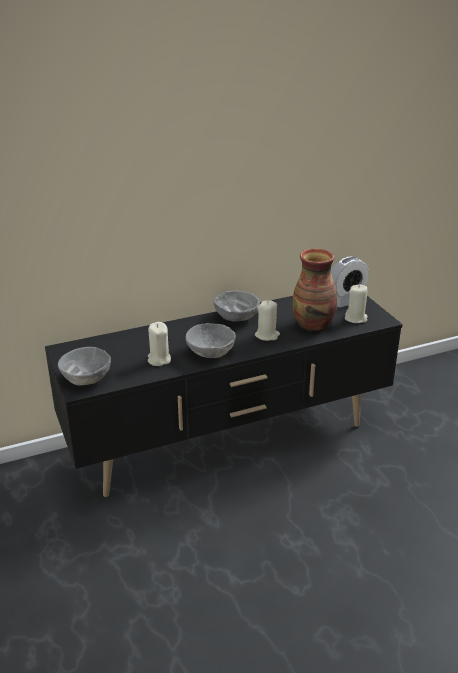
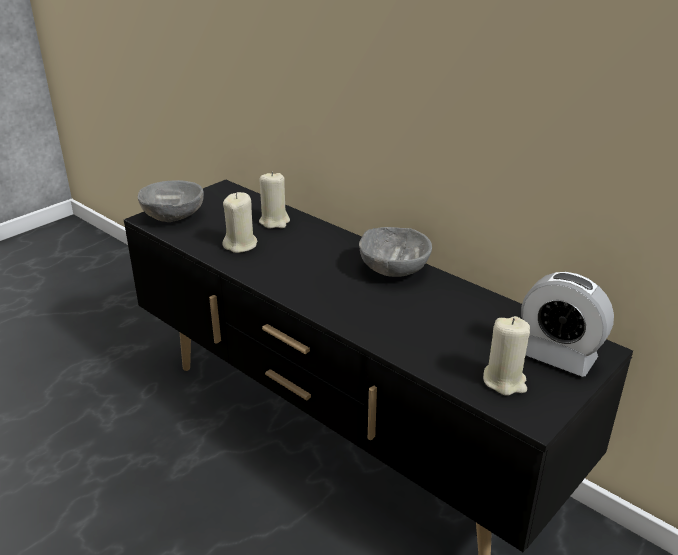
camera: 65 degrees right, 0 degrees up
grey bowl [185,323,236,358] -> none
beige candle [255,300,280,341] -> beige candle moved to [259,172,290,229]
vase [292,249,338,332] -> none

